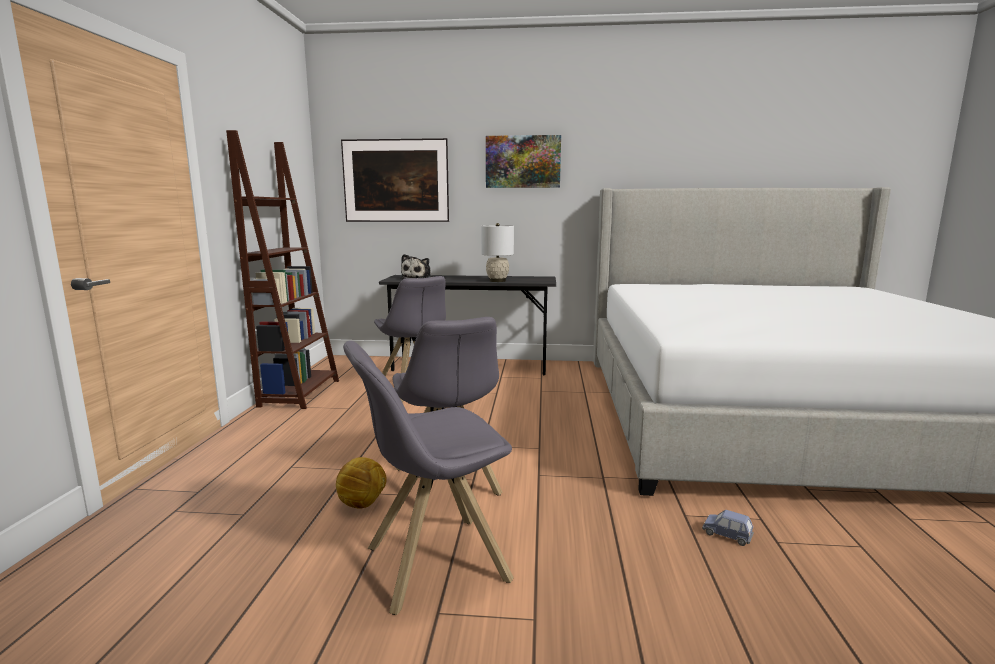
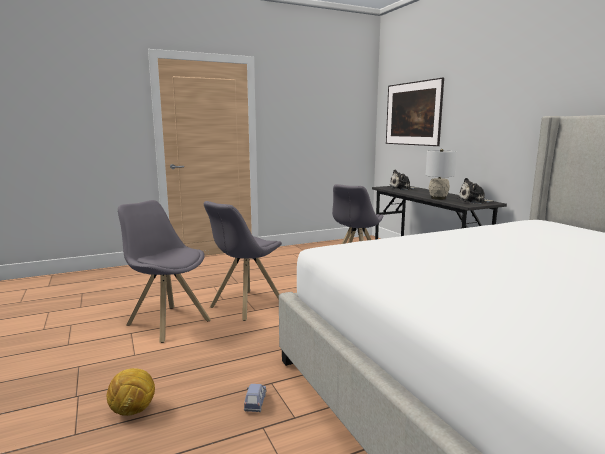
camera: 60 degrees right, 0 degrees up
brown bookcase [226,130,339,409] -> none
football [336,457,387,508] -> football moved to [107,368,155,416]
picture [486,135,561,188] -> none
none -> plush toy [457,178,494,203]

